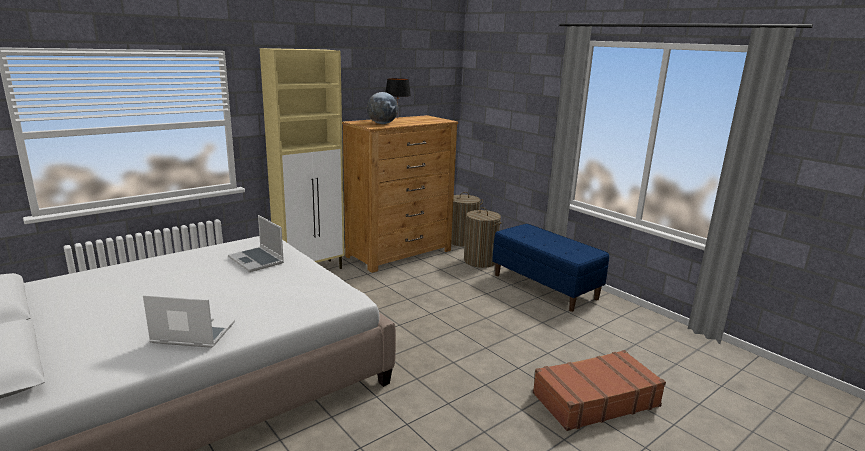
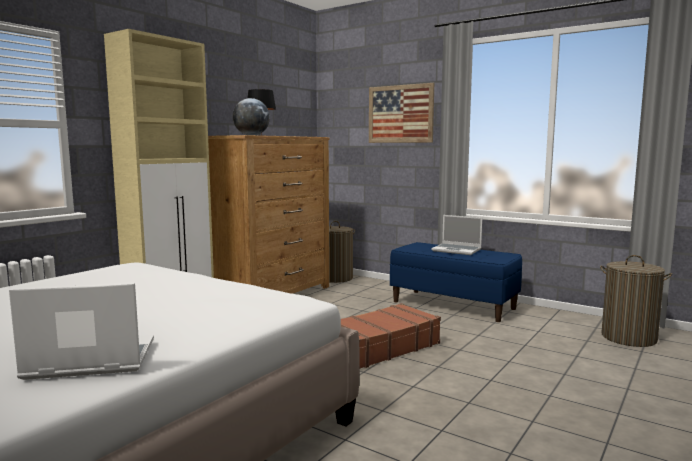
camera: 15 degrees left, 10 degrees down
laptop [228,215,284,272] -> laptop moved to [431,215,482,255]
laundry basket [464,207,502,268] -> laundry basket moved to [600,255,672,347]
brown suitcase [533,350,666,431] -> brown suitcase moved to [341,303,441,369]
none -> picture [369,83,434,143]

